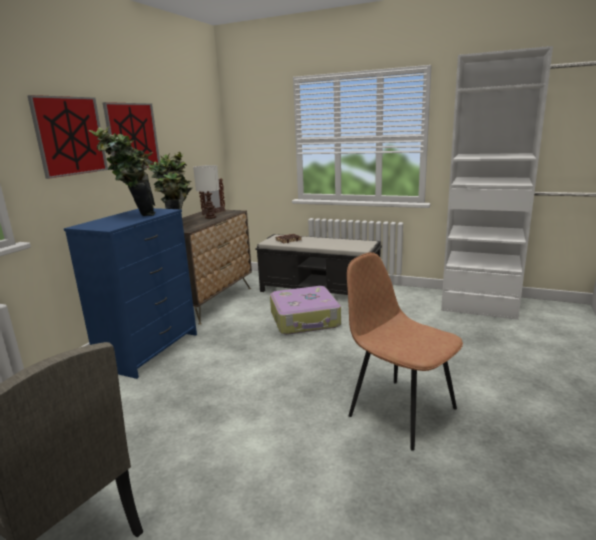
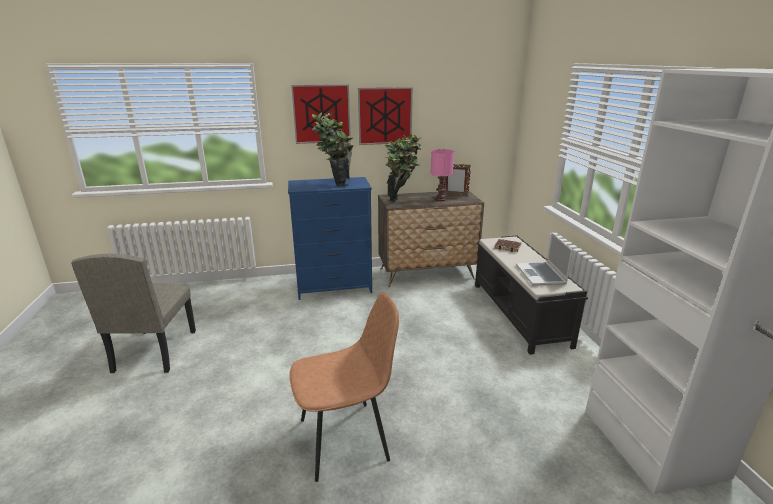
camera: 55 degrees right, 5 degrees up
white table lamp [193,165,220,219] -> pink table lamp [431,149,455,201]
suitcase [270,286,341,335] -> none
brown chair [347,252,463,451] -> brown chair turned 60 degrees clockwise [289,292,399,482]
none -> laptop [516,232,573,286]

